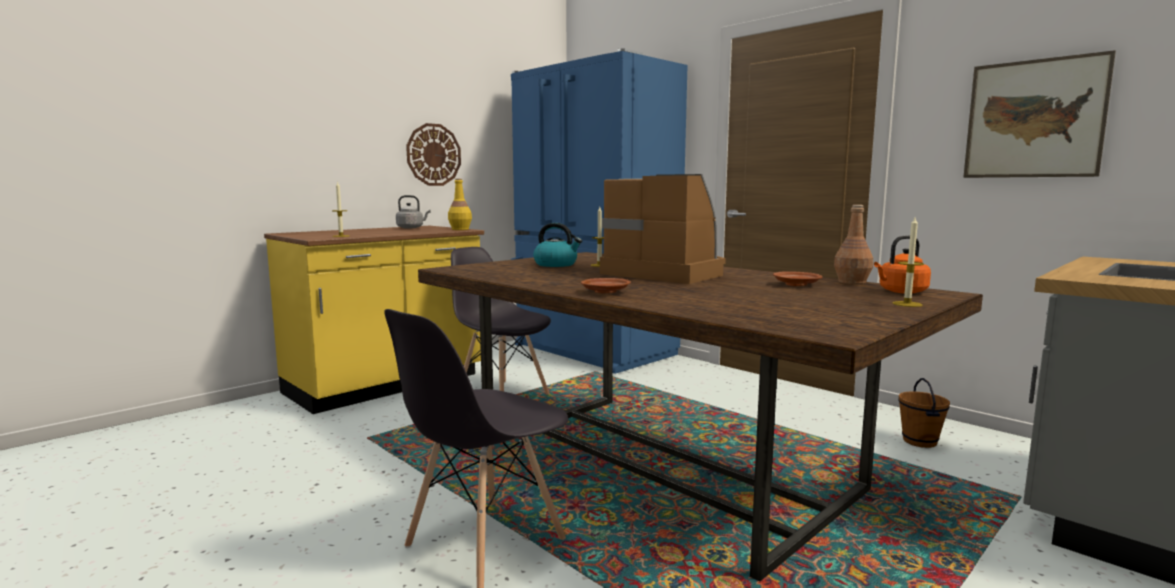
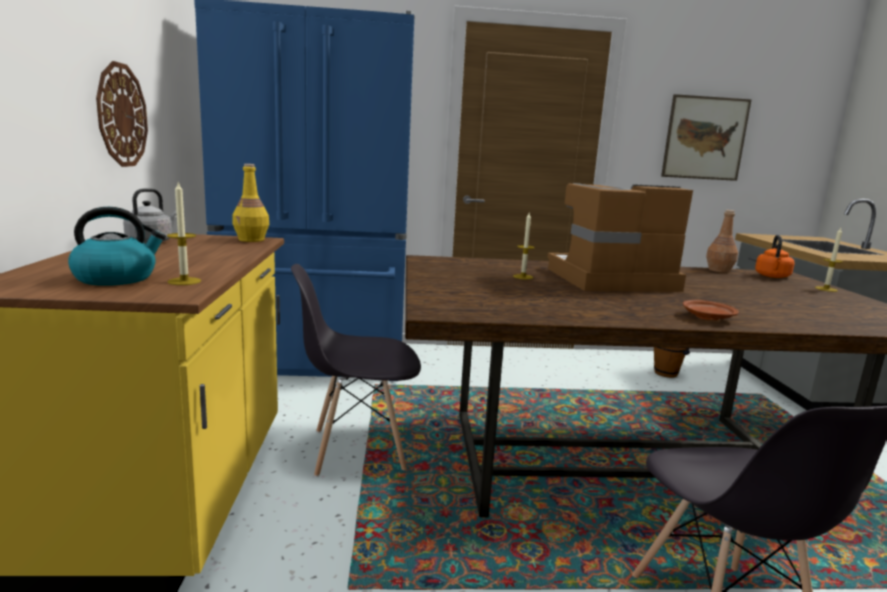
camera: 50 degrees left, 5 degrees up
kettle [533,223,582,267] -> kettle moved to [68,207,166,286]
brown plate [773,271,823,286] -> none

